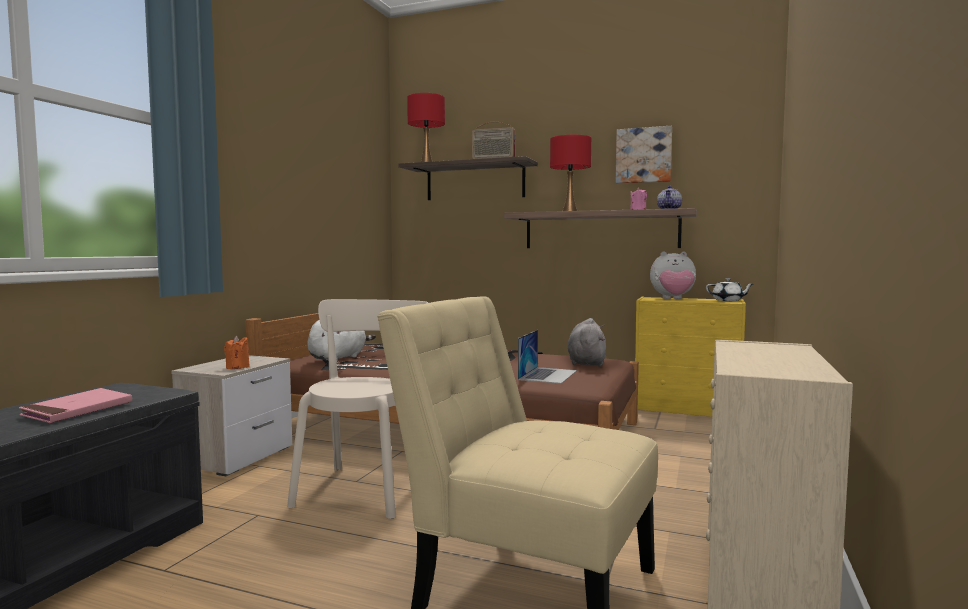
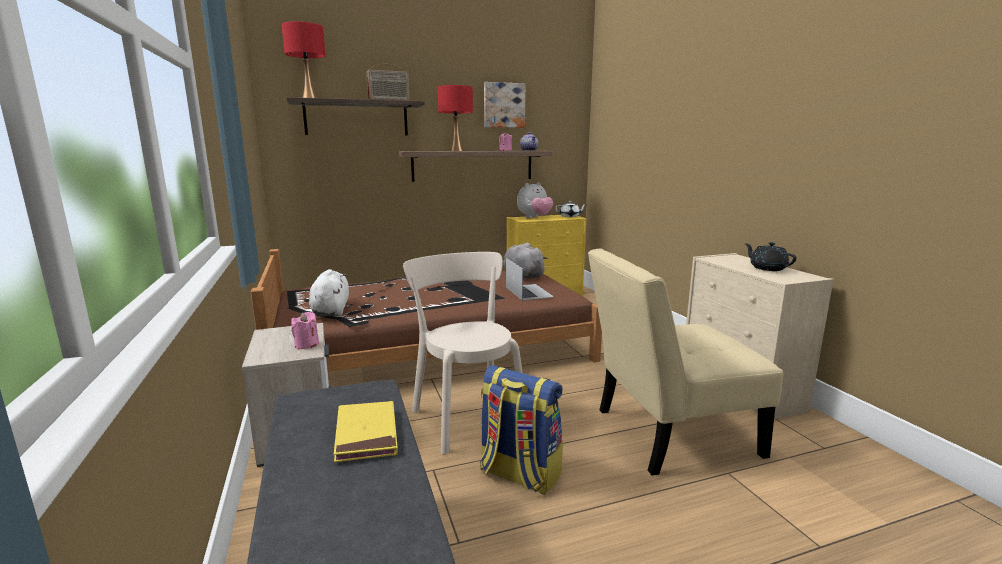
camera: 40 degrees left, 10 degrees up
pink book [19,388,132,423] -> yellow book [334,401,398,462]
orange candle [224,336,250,369] -> pink candle [291,312,319,349]
none -> backpack [480,365,563,495]
none -> black teapot [744,242,797,271]

